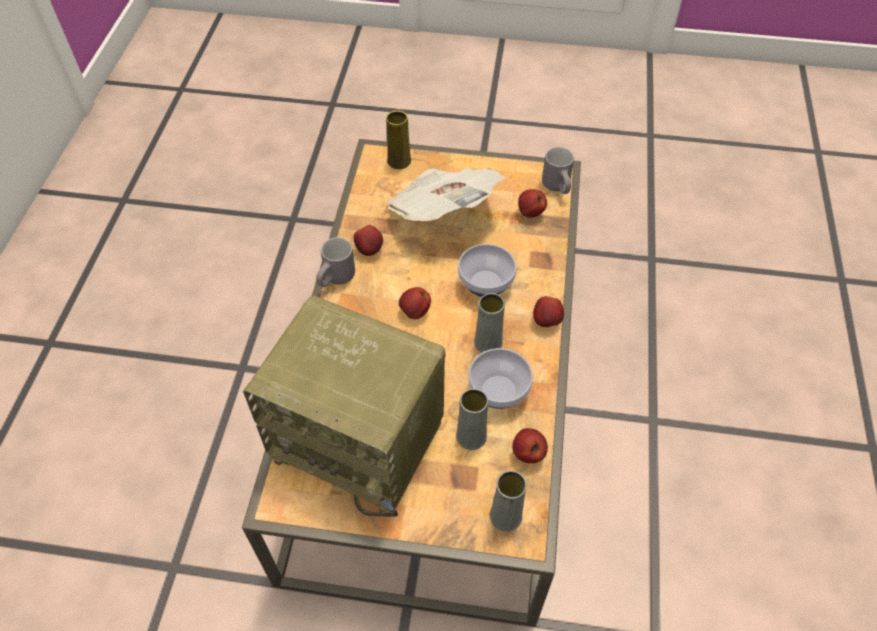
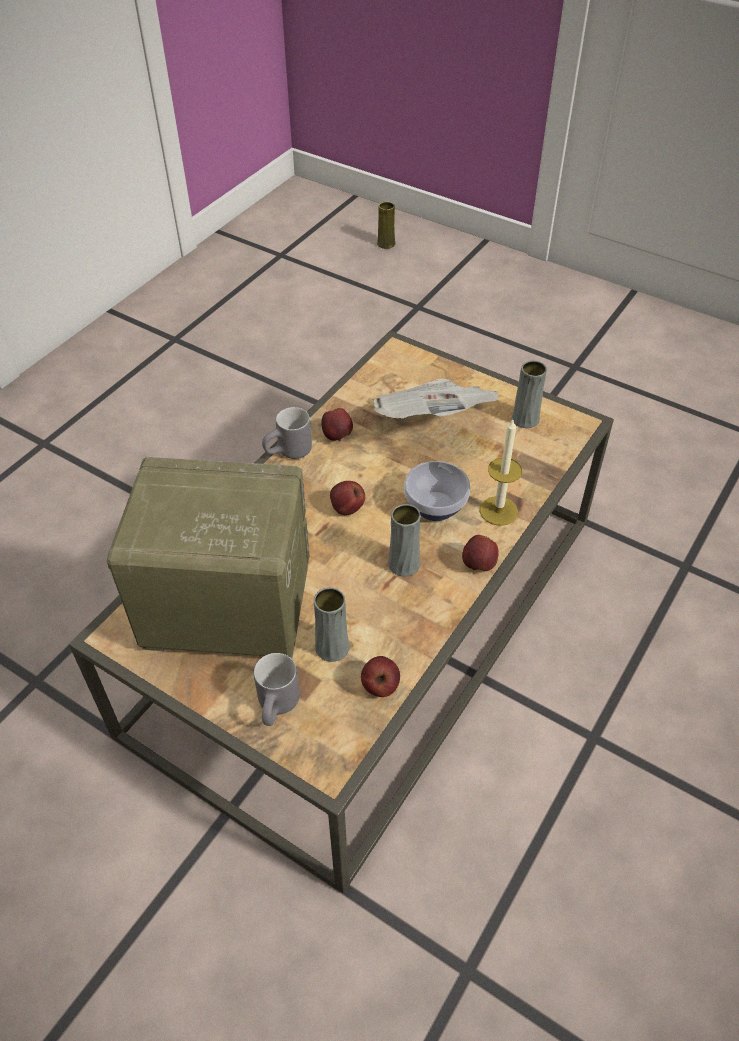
camera: 25 degrees right, 5 degrees down
radio [243,295,446,517] -> radio turned 135 degrees clockwise [107,457,310,659]
yellow vase [386,111,411,169] -> yellow vase moved to [377,201,395,249]
bowl [468,348,533,409] -> none
grey vase [490,470,526,531] -> grey vase moved to [512,360,547,428]
apple [518,189,547,218] -> none
grey mug [542,147,574,194] -> grey mug moved to [254,653,300,726]
none -> candle [480,420,522,526]

